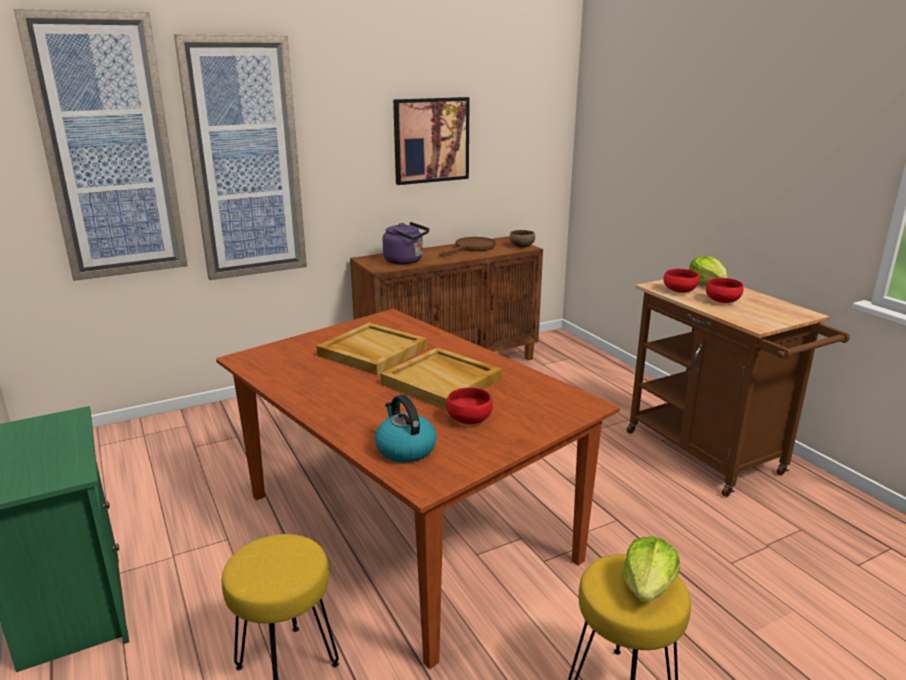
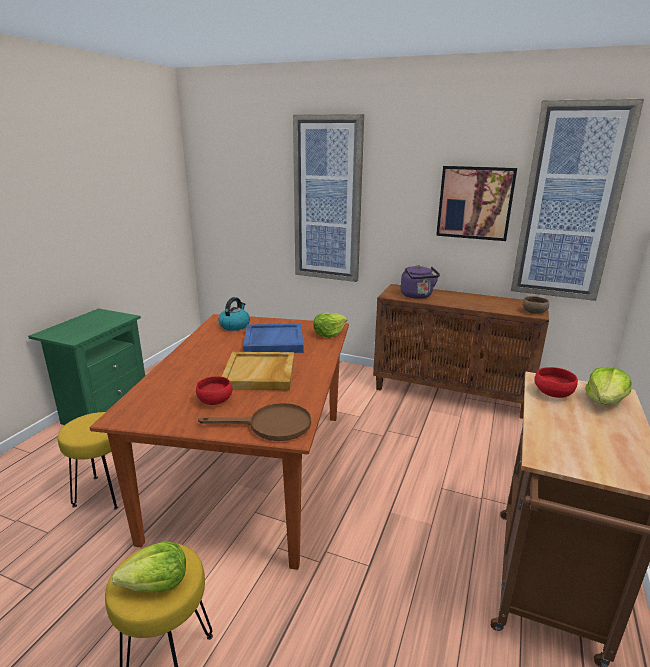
camera: 50 degrees right, 0 degrees up
picture [14,9,188,281] -> picture moved to [511,99,644,301]
beige tray [317,323,427,375] -> blue tray [243,323,304,353]
kettle [375,395,437,463] -> kettle moved to [218,297,250,331]
brown frying pan [439,237,496,256] -> brown frying pan moved to [198,403,311,441]
red bowl [706,278,744,303] -> none
none -> lettuce [313,313,347,338]

